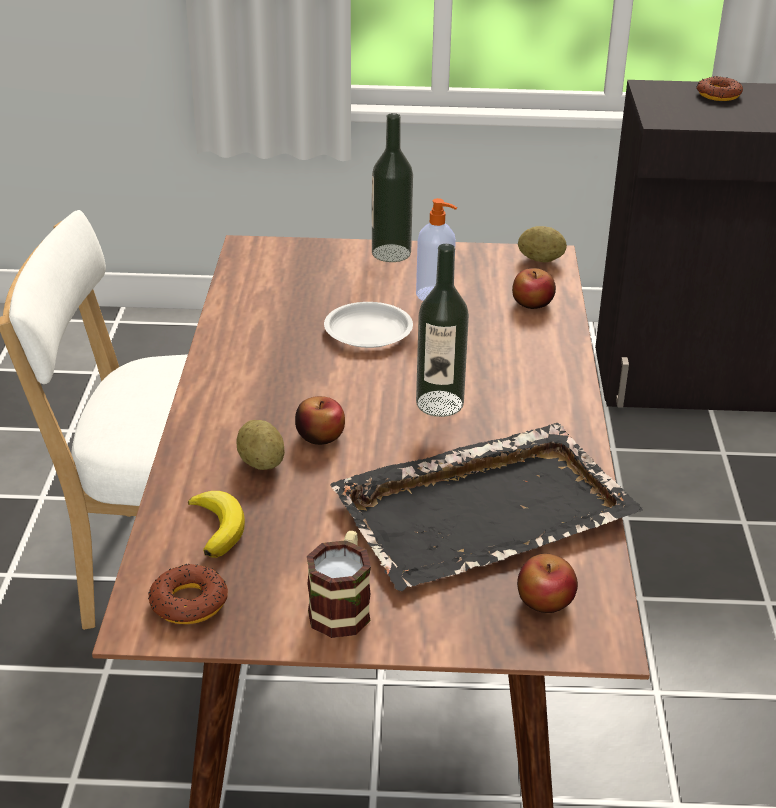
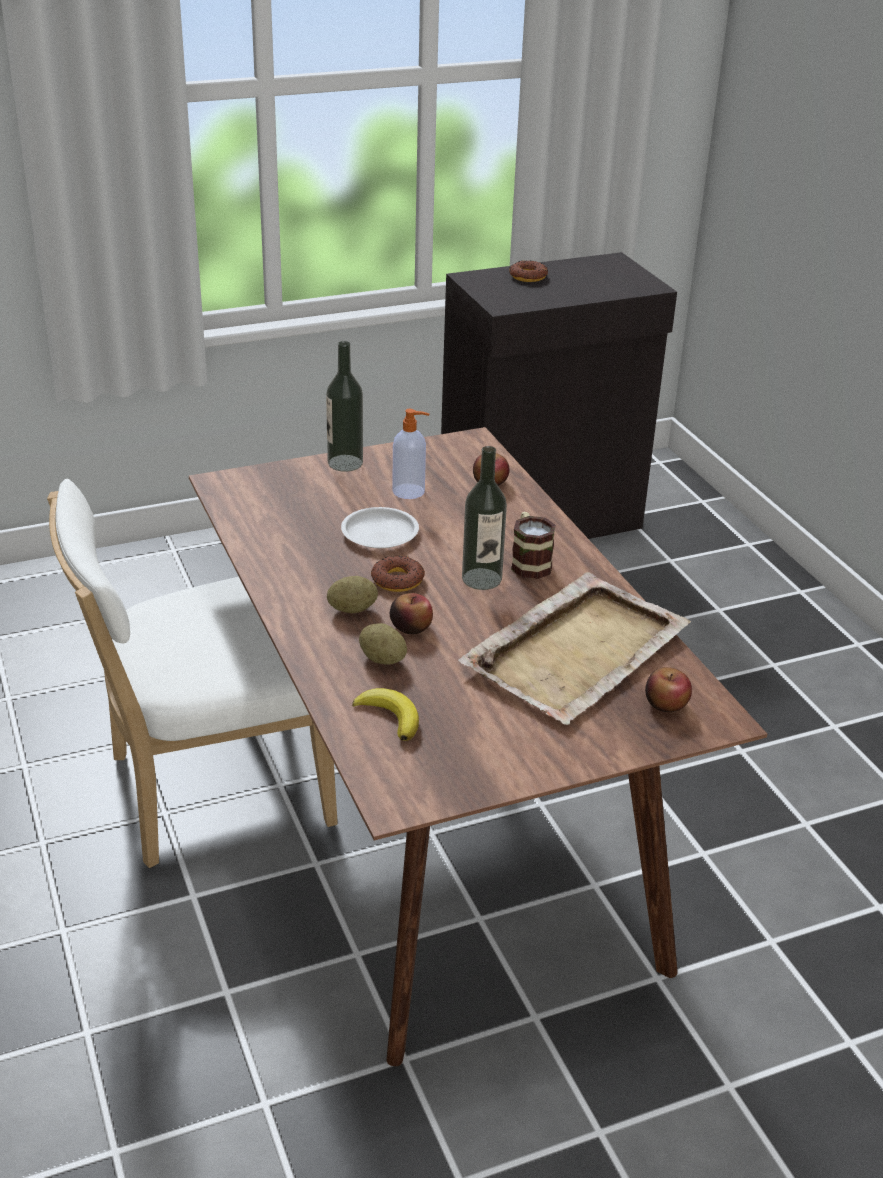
camera: 25 degrees left, 0 degrees up
donut [148,564,228,624] -> donut moved to [371,556,425,592]
mug [307,531,371,638] -> mug moved to [511,512,556,579]
black tray [330,423,643,591] -> beige tray [458,572,691,725]
potato [518,226,567,262] -> potato moved to [327,576,378,613]

